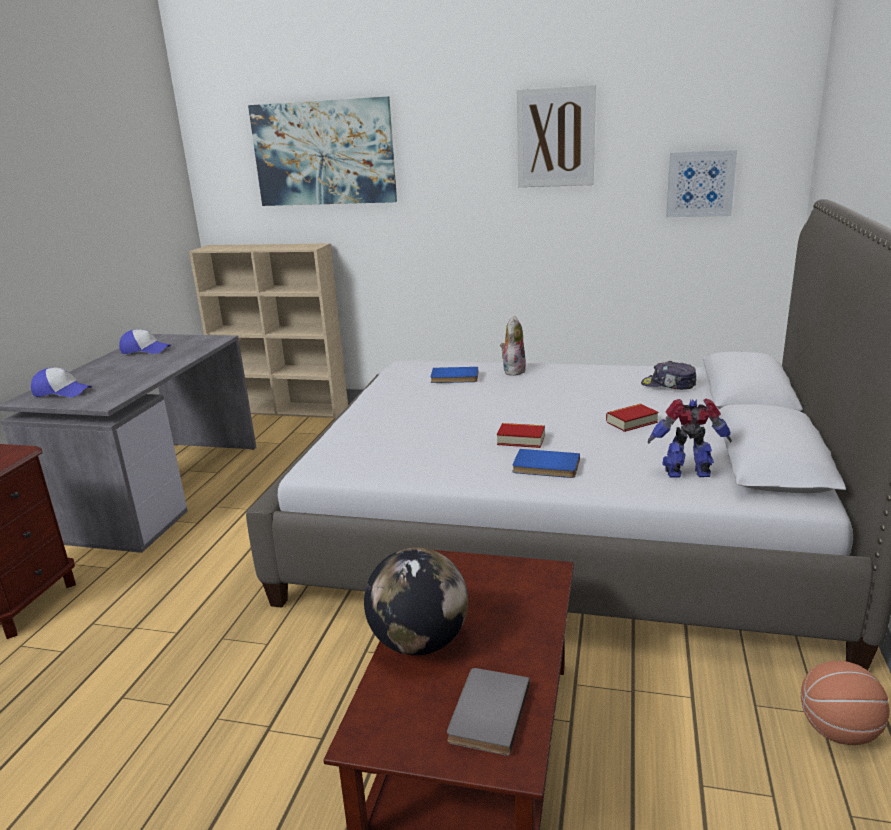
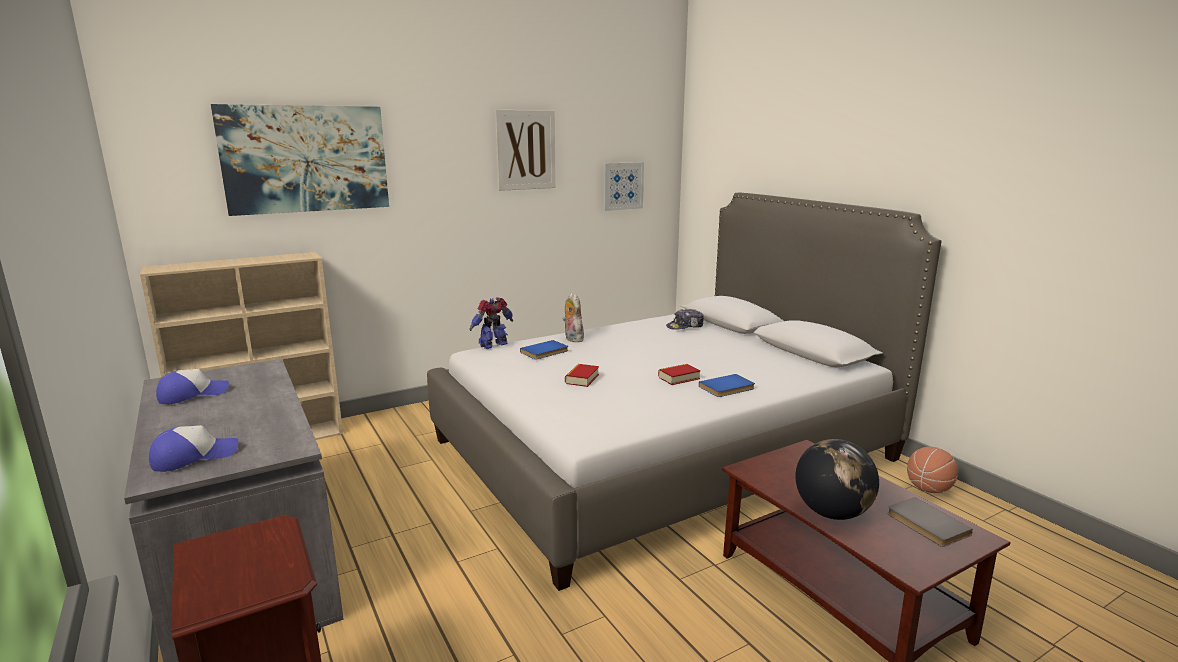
camera: 45 degrees left, 5 degrees down
book [606,404,659,432] -> book moved to [565,364,599,387]
toy robot [648,398,732,477] -> toy robot moved to [469,297,513,349]

